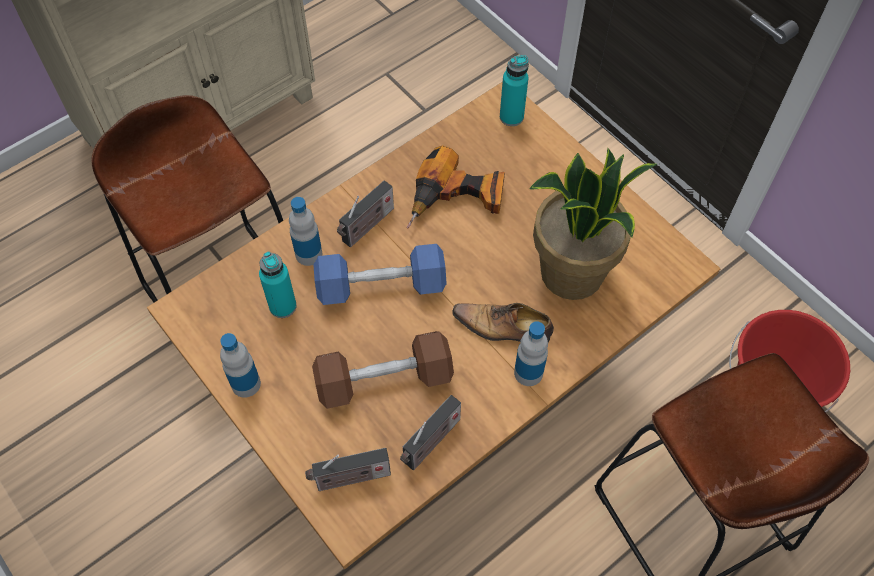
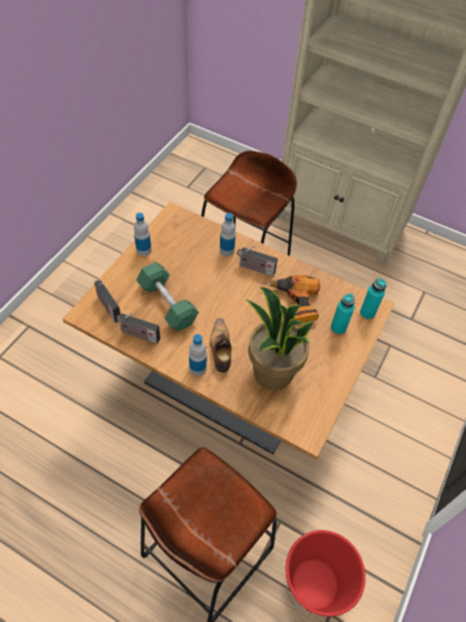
camera: 65 degrees right, 5 degrees down
turquoise bottle [259,252,297,318] -> turquoise bottle moved to [331,293,355,335]
brown dumbbell [312,331,454,409] -> green dumbbell [136,262,199,331]
blue dumbbell [314,244,447,305] -> none

